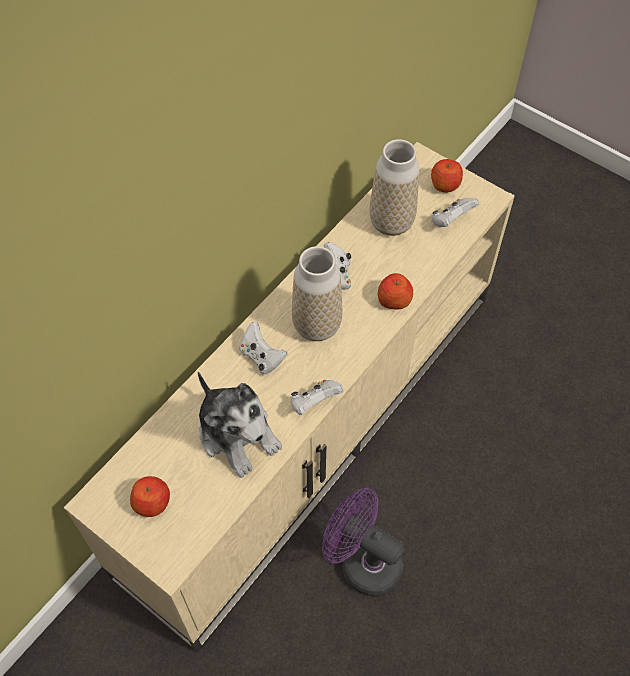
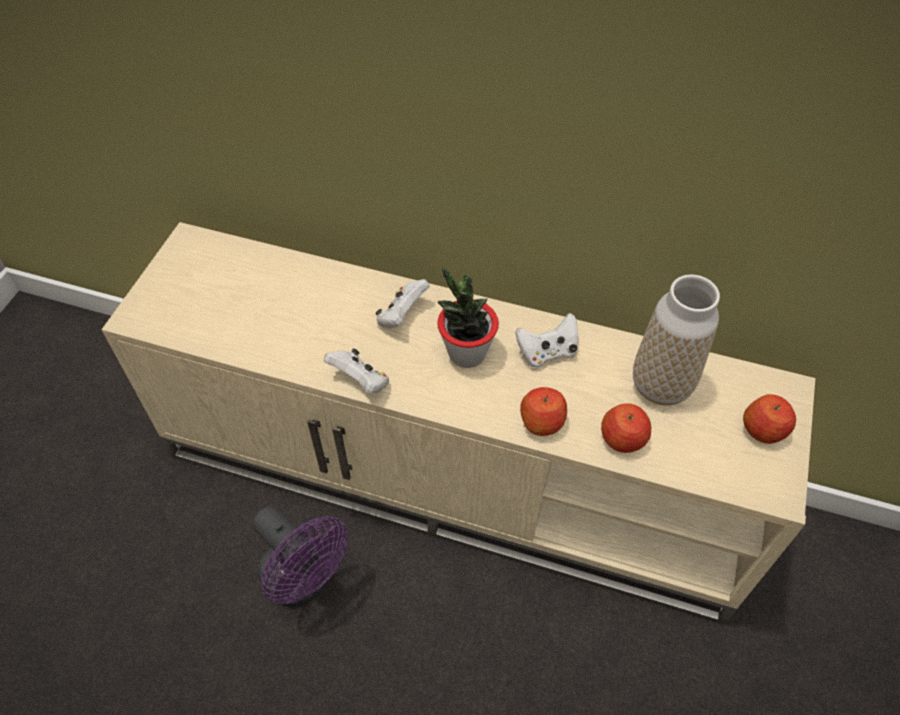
camera: 70 degrees right, 5 degrees down
apple [130,476,170,517] -> apple moved to [601,403,651,453]
plush toy [198,372,282,478] -> none
vase [292,246,342,341] -> potted plant [437,267,499,368]
purple fan [322,488,404,597] -> purple fan turned 120 degrees clockwise [252,506,348,607]
white game controller [432,198,479,227] -> none

